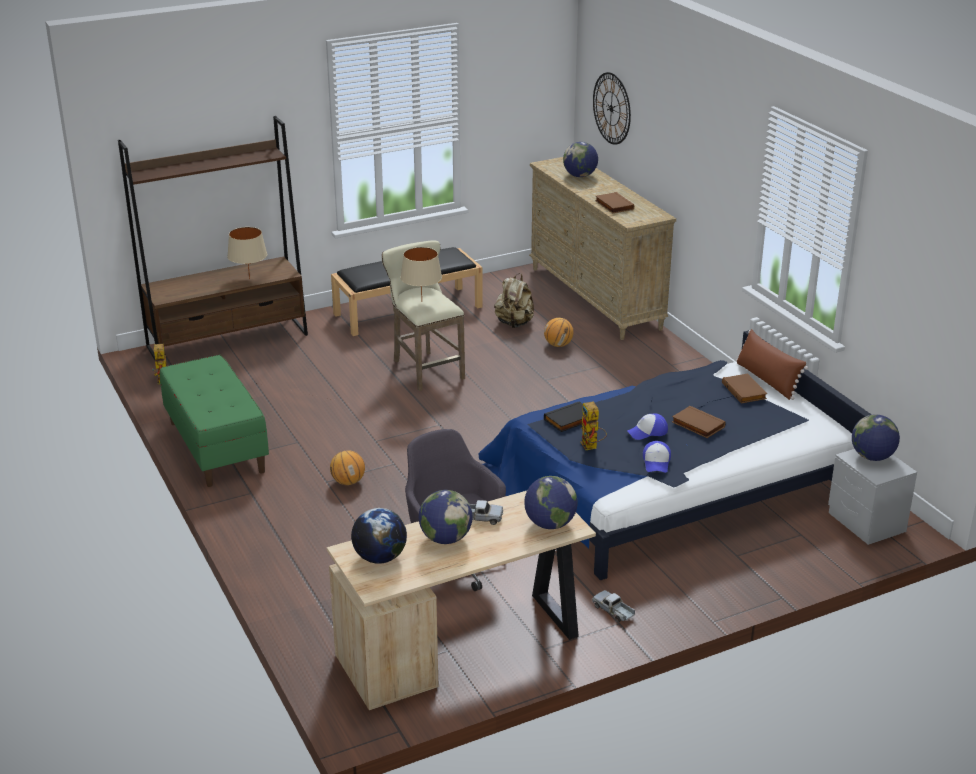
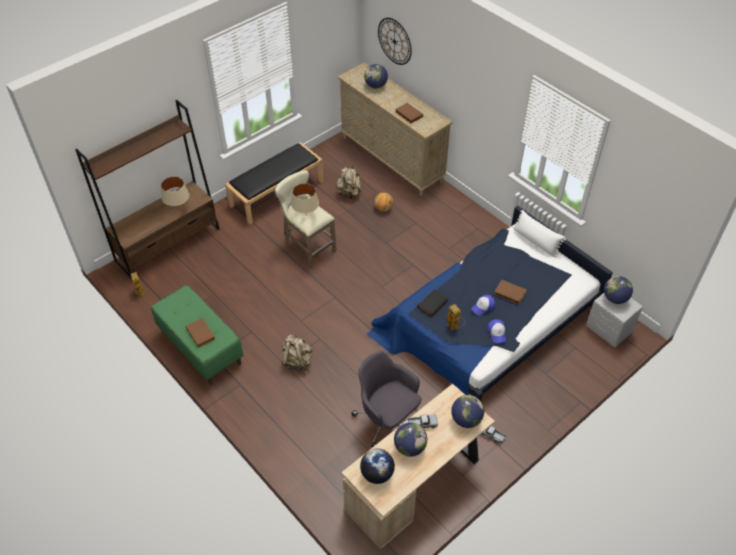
camera: 15 degrees left, 20 degrees up
basketball [330,450,365,485] -> beige backpack [282,335,312,370]
brown book [722,374,767,404] -> brown book moved to [186,318,215,348]
brown pillow [736,329,808,400] -> white pillow [513,210,566,257]

